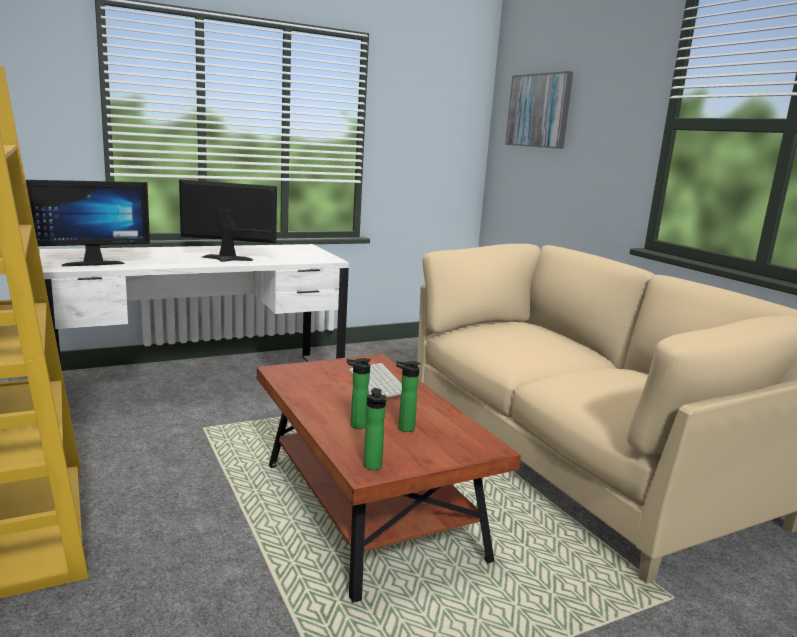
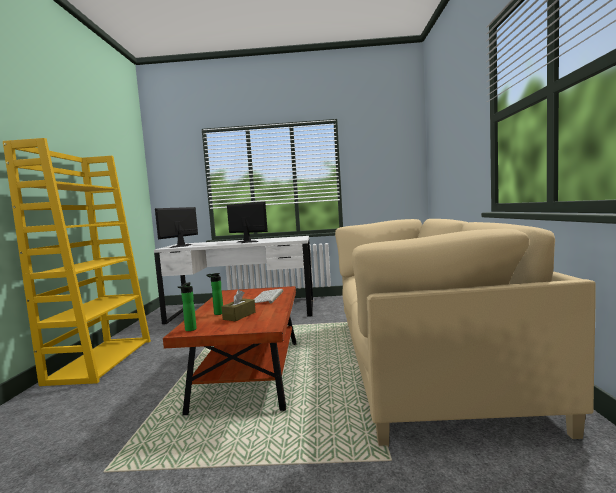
camera: 30 degrees right, 10 degrees down
monitor [26,180,150,266] -> monitor turned 120 degrees clockwise [155,207,198,248]
bottle [396,361,420,432] -> brown tissue box [221,290,255,321]
picture [505,71,573,149] -> none

